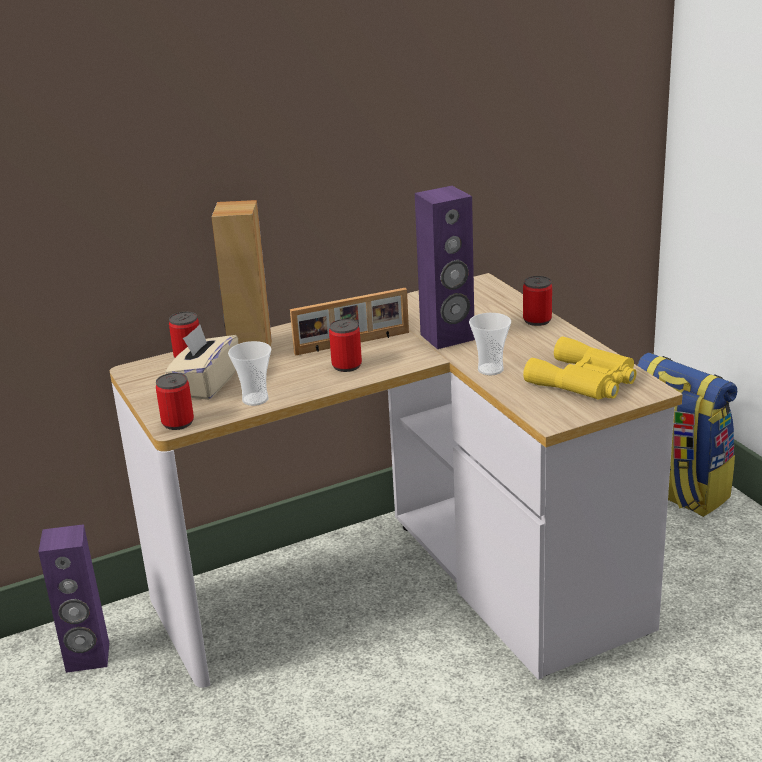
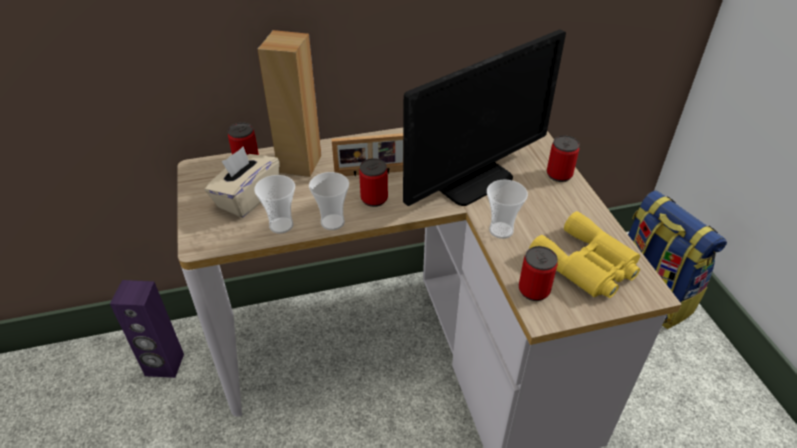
camera: 10 degrees right, 15 degrees up
can [156,373,194,430] -> can moved to [519,246,558,301]
purple speaker [415,186,475,349] -> monitor [403,29,566,206]
none -> cup [309,172,349,230]

